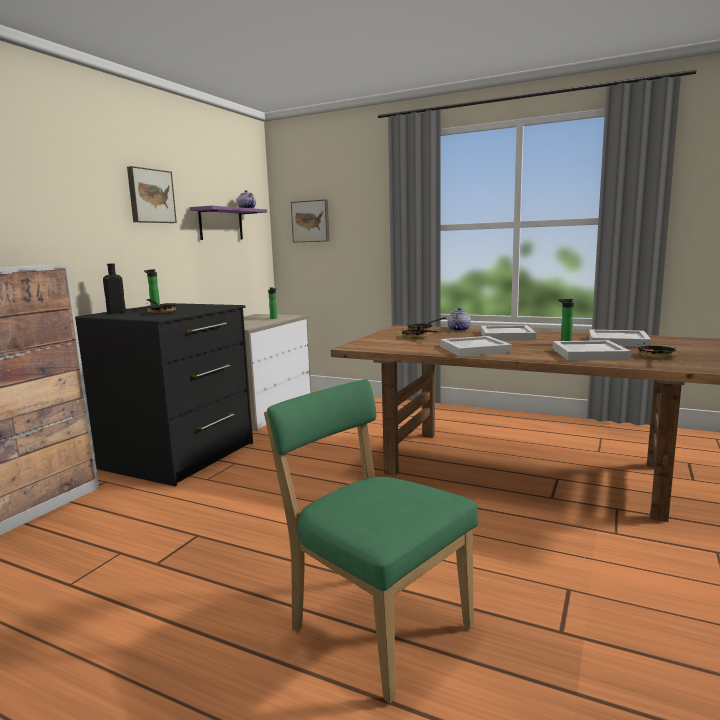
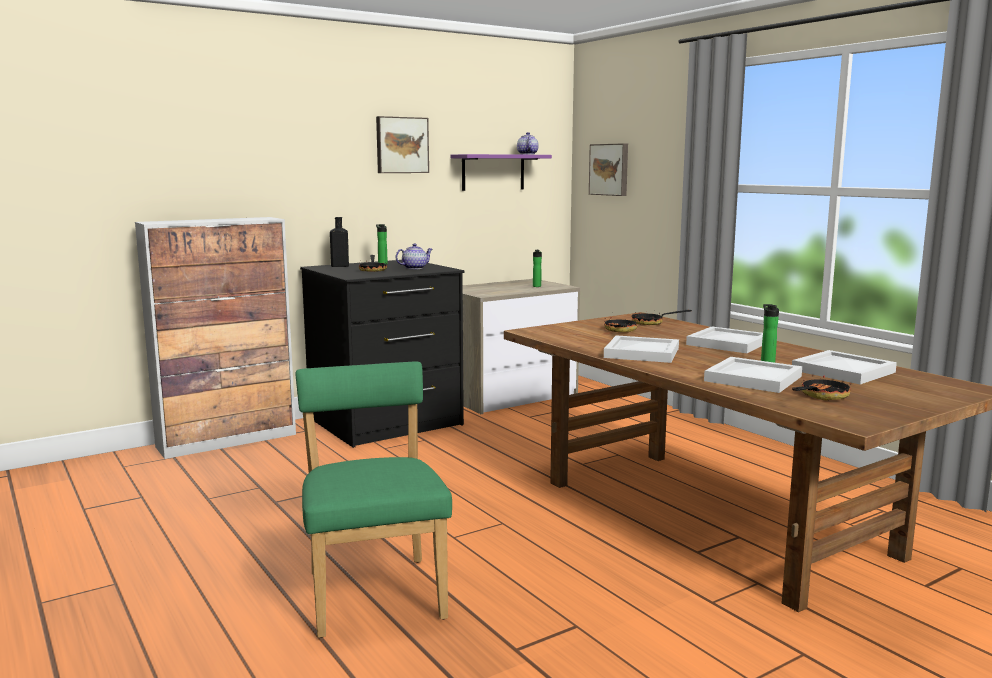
camera: 30 degrees right, 0 degrees up
teapot [448,308,471,331] -> teapot moved to [396,243,432,269]

